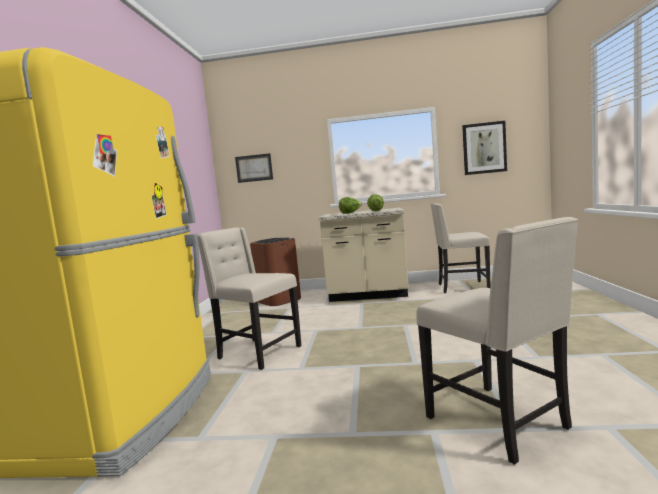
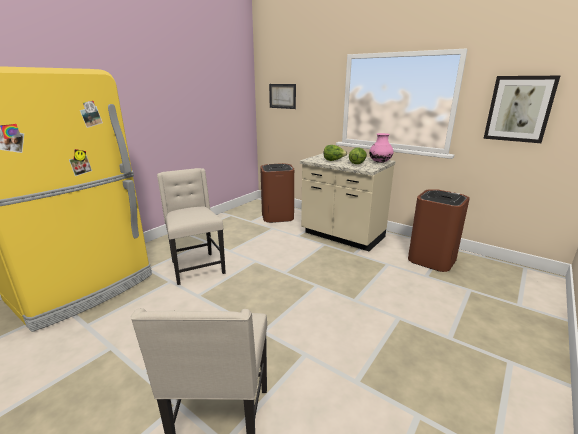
camera: 30 degrees right, 15 degrees up
beige chair [431,203,491,293] -> brown trash can [408,189,470,272]
none -> pink vase [369,133,394,163]

